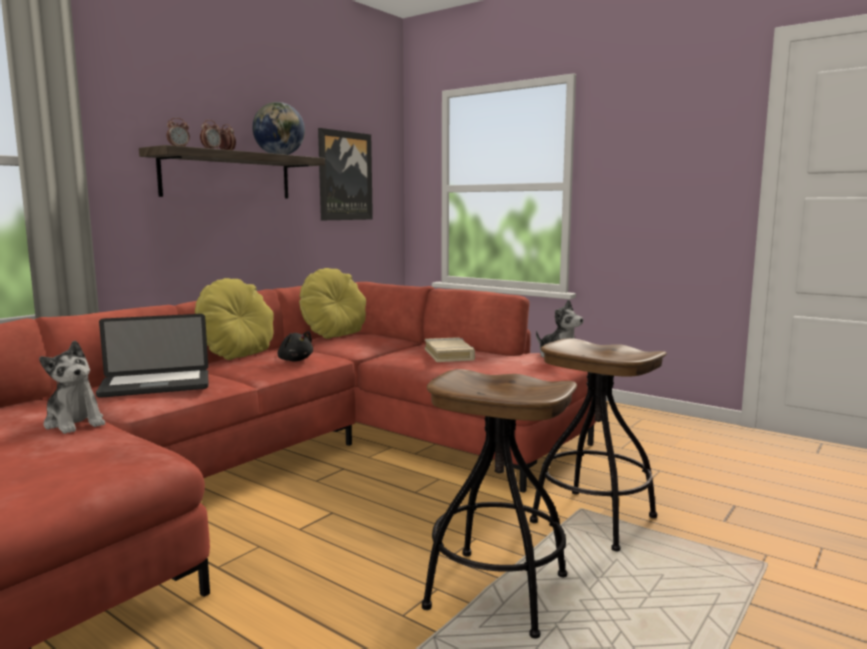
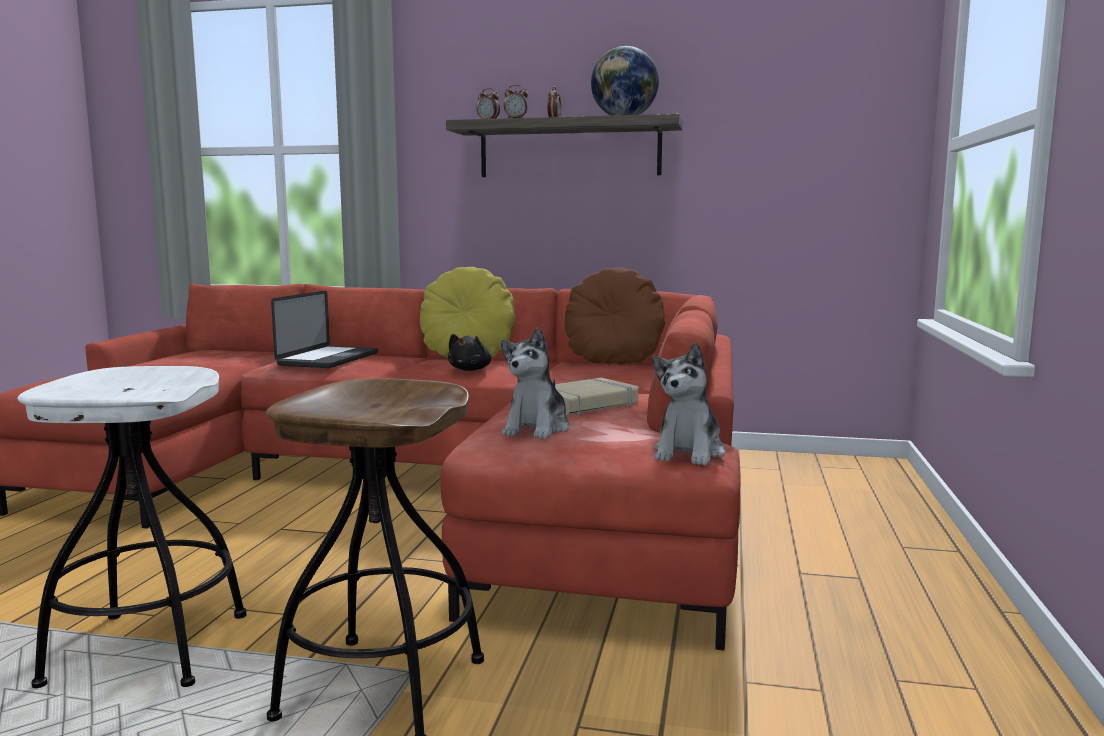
camera: 65 degrees right, 0 degrees up
plush toy [39,341,105,434] -> plush toy moved to [501,327,570,439]
laptop [96,314,208,398] -> laptop turned 120 degrees counterclockwise [271,291,378,368]
yellow pillow [299,268,366,339] -> brown pillow [565,267,665,364]
picture [318,128,373,220] -> none
brown stool [422,369,577,638] -> white stool [18,366,247,688]

